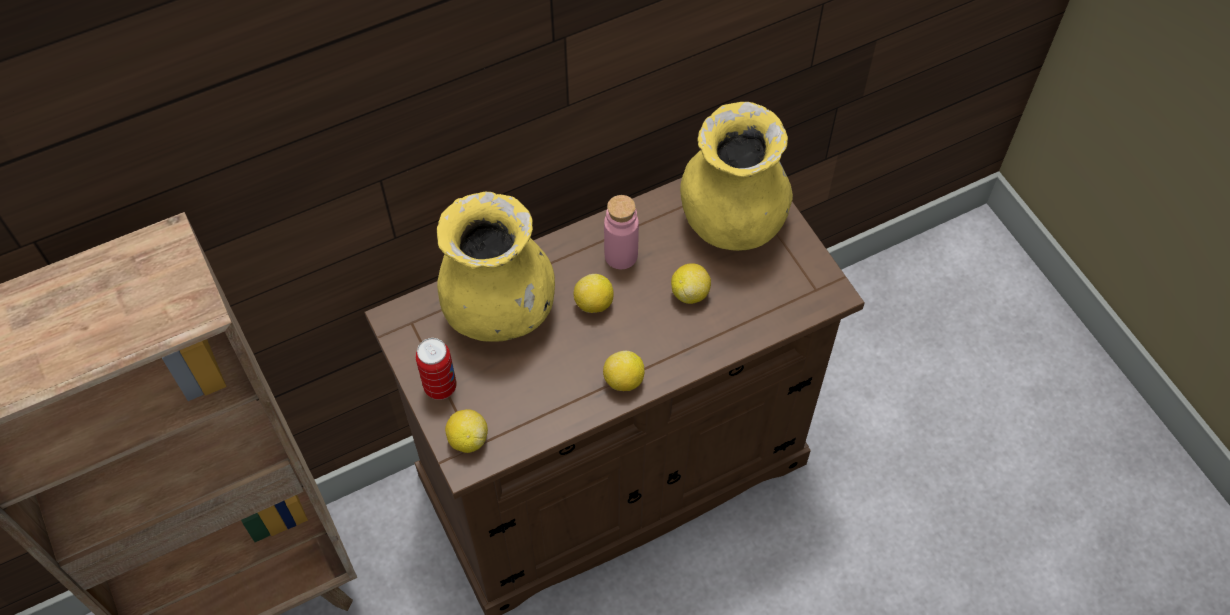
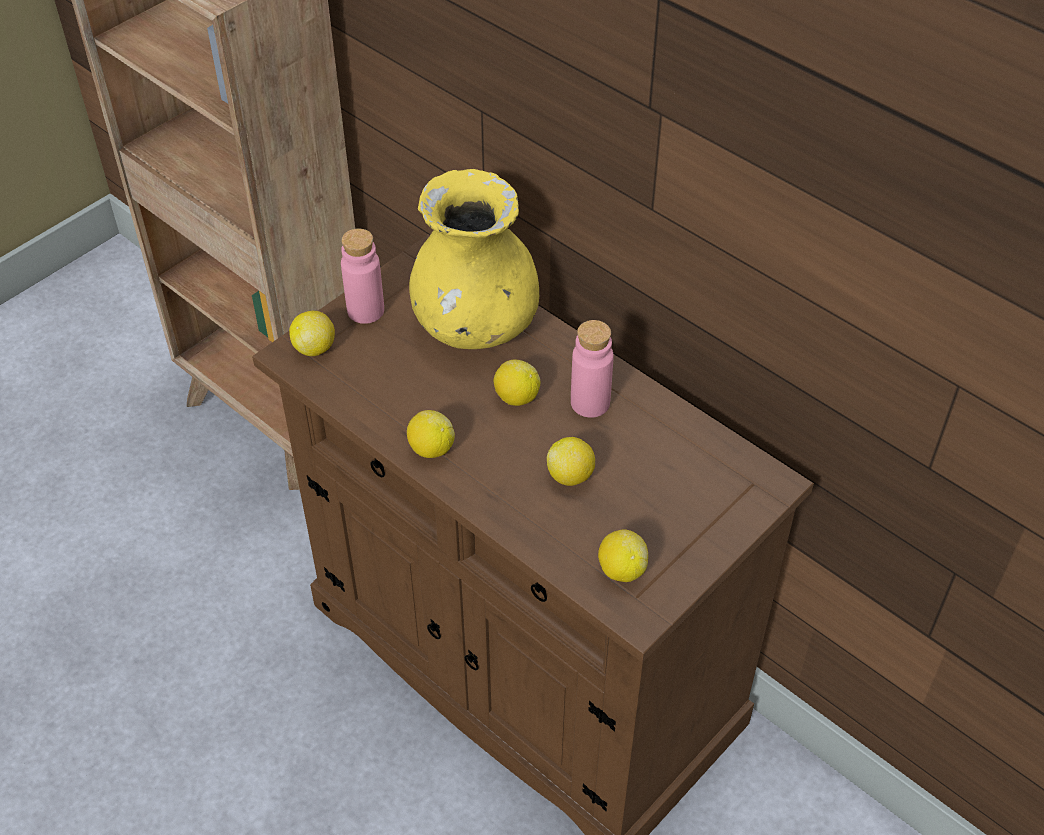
camera: 70 degrees right, 10 degrees down
can [416,338,457,400] -> pink bottle [341,228,384,324]
yellow vase [680,102,793,251] -> none
none -> lemon [598,529,648,582]

